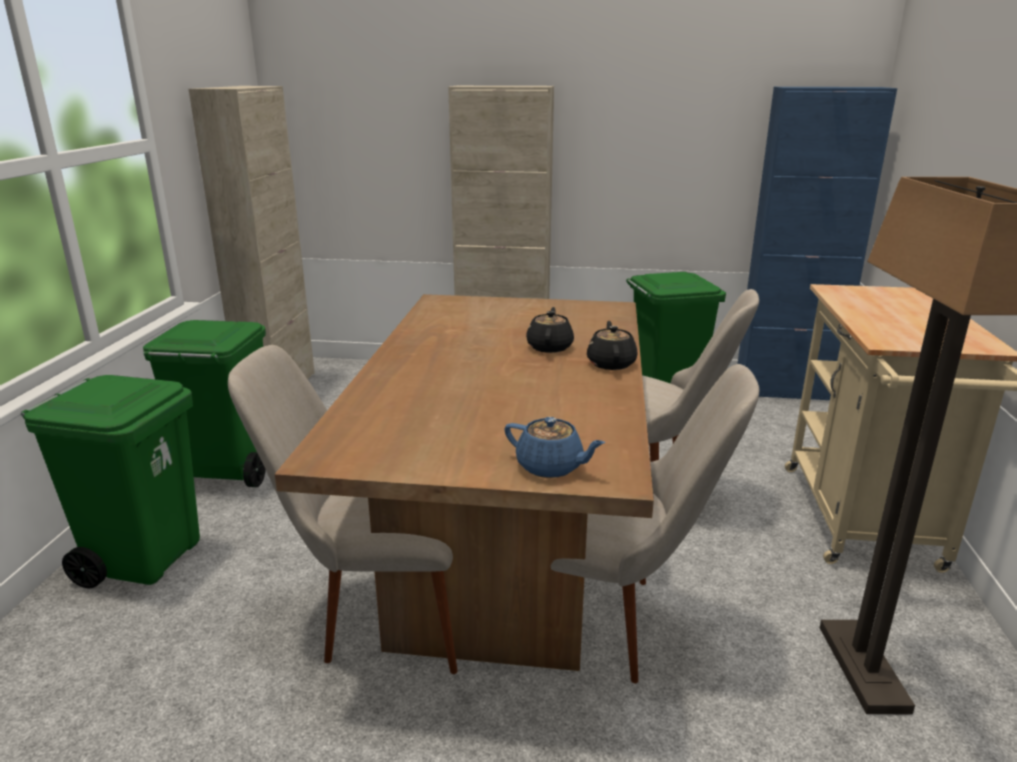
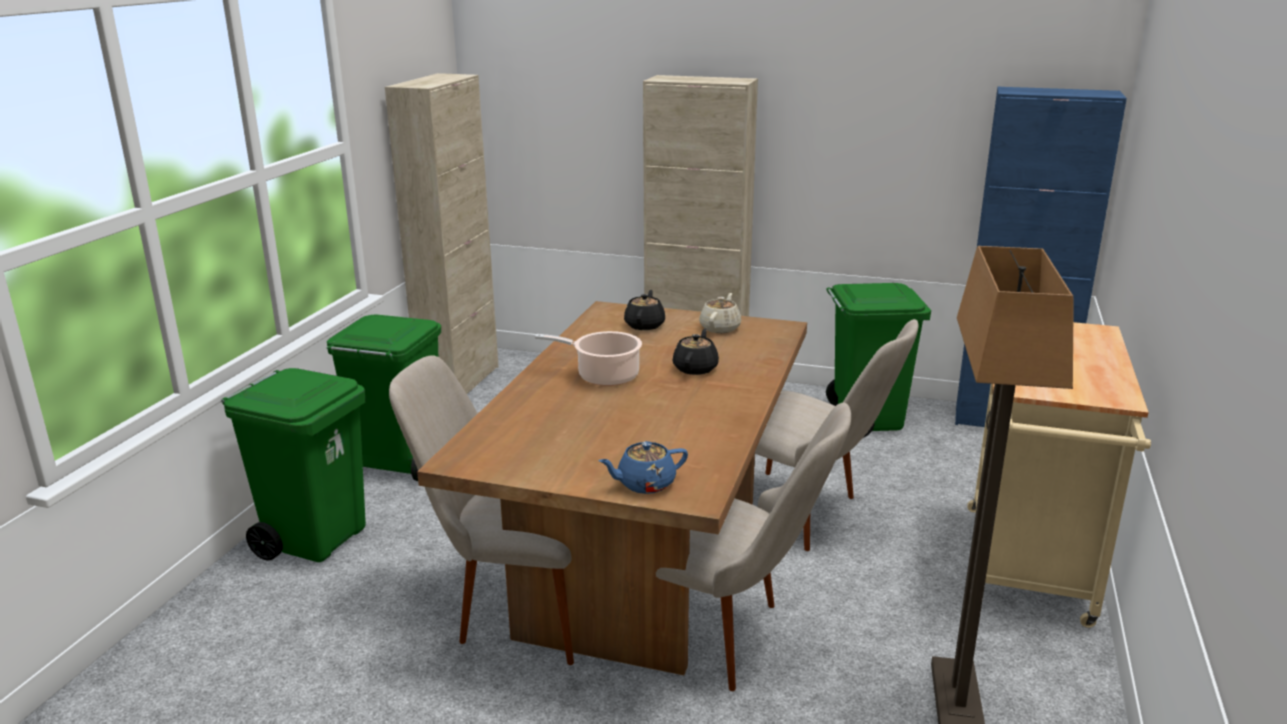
camera: 10 degrees right, 0 degrees up
blue teapot [504,417,605,478] -> blue teapot turned 120 degrees clockwise [599,441,688,494]
black teapot [587,321,638,370] -> black teapot moved to [624,290,665,330]
none -> cooking pot [535,331,642,386]
none -> beige teapot [699,293,741,333]

